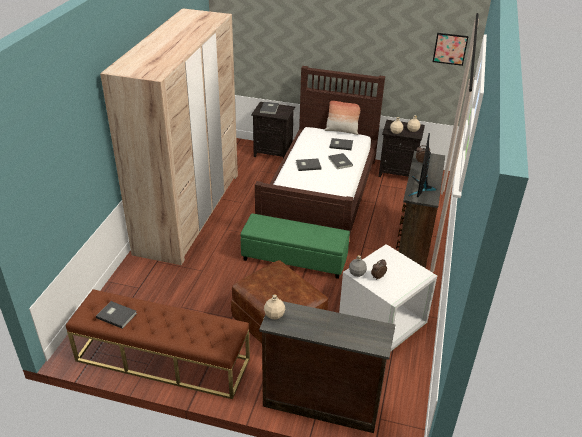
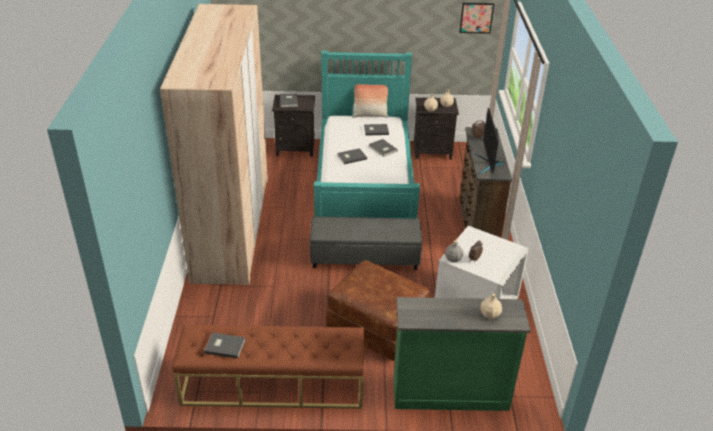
camera: 15 degrees left, 0 degrees up
green ottoman [241,213,350,279] -> grey ottoman [310,217,423,270]
brown bed [255,66,385,237] -> turquoise bed [314,51,420,219]
brown dresser [259,301,396,433] -> green dresser [393,297,531,411]
beige bottle [264,294,285,319] -> beige bottle moved to [480,293,502,319]

